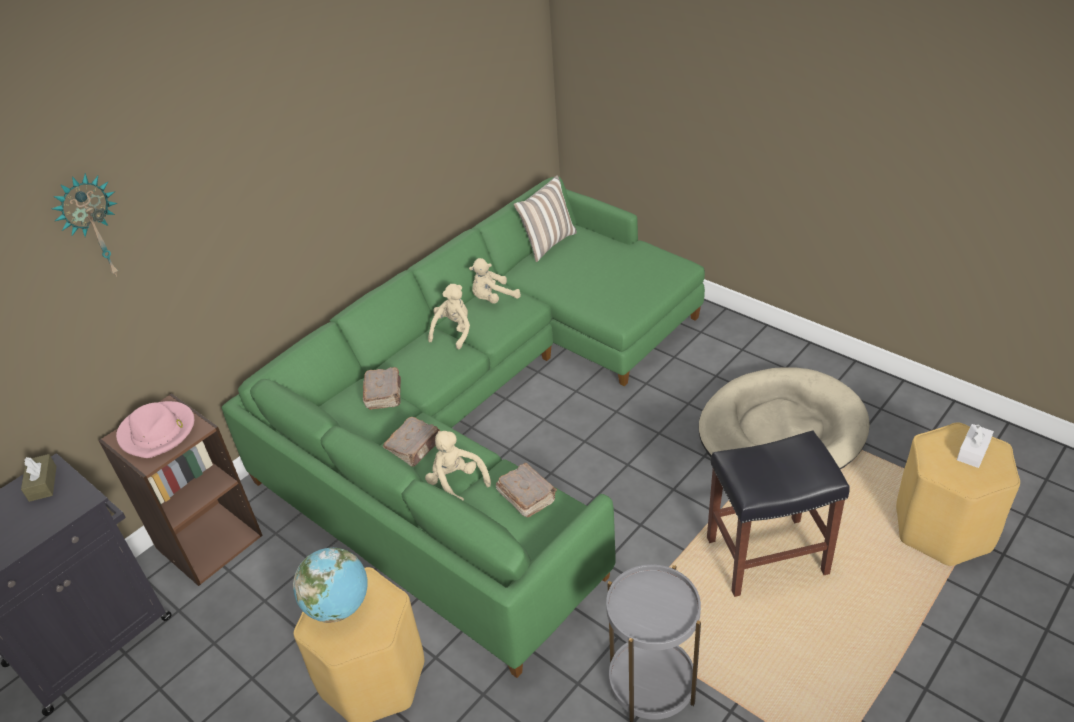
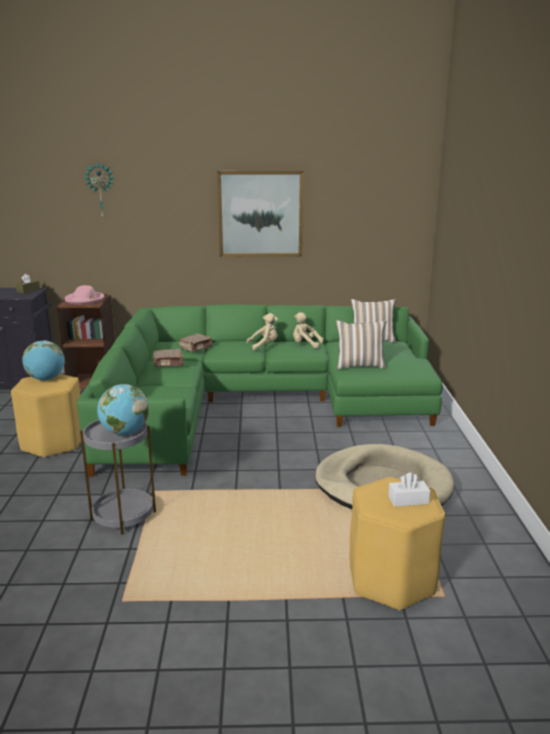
camera: 45 degrees right, 20 degrees down
beige plush toy [425,431,491,501] -> none
brown book [496,463,557,517] -> none
black stool [707,430,850,597] -> none
none -> globe [97,384,149,435]
none -> picture [217,170,303,257]
none -> pillow [336,320,387,369]

